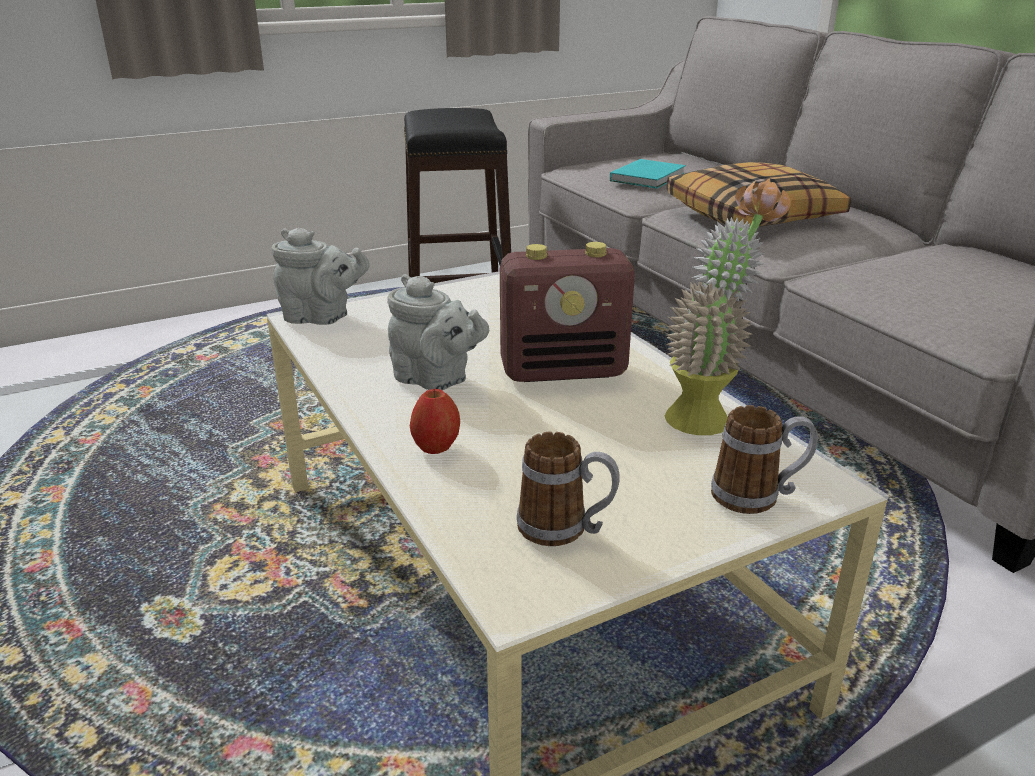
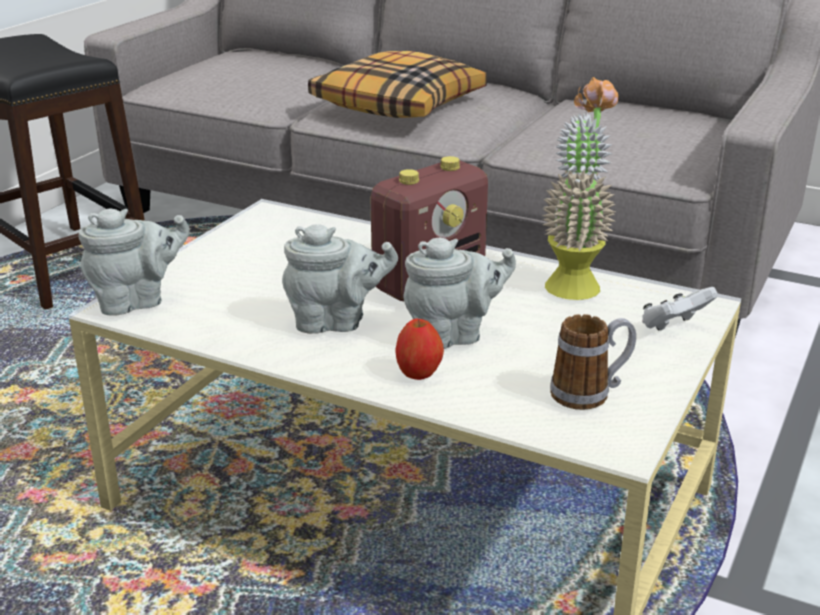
camera: 35 degrees left, 0 degrees up
turquoise book [610,159,686,189] -> none
mug [711,405,818,514] -> white game controller [642,287,718,331]
none -> grey teapot [404,238,516,349]

